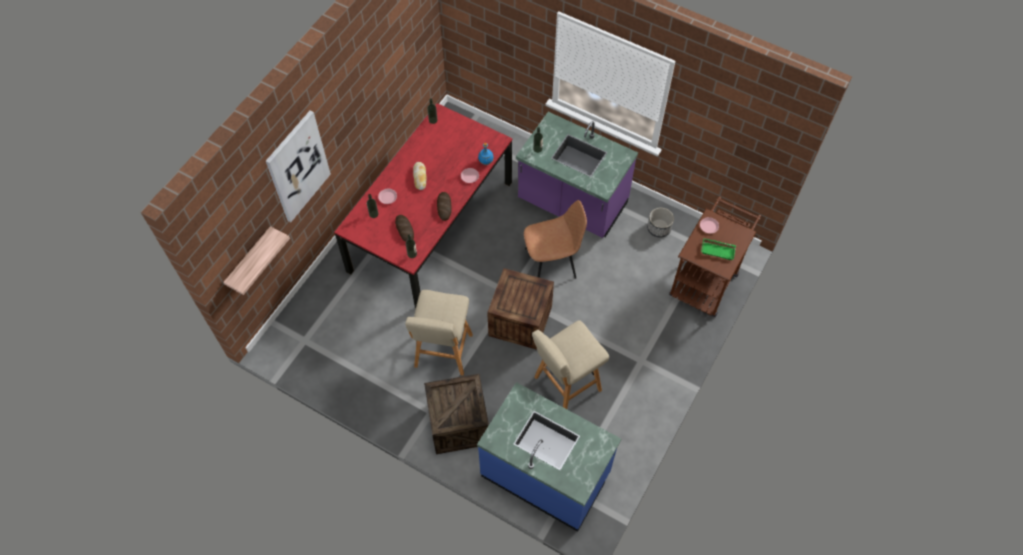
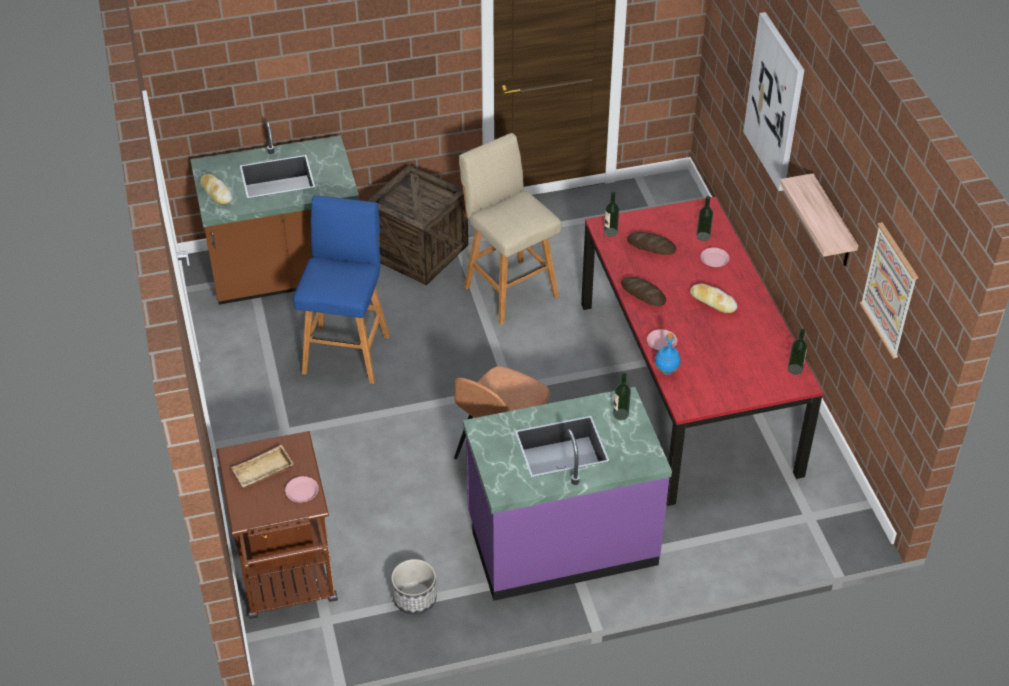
camera: 135 degrees right, 15 degrees down
shelf [223,226,290,295] -> shelf moved to [780,173,859,266]
blue counter [477,382,621,532] -> brown counter [190,122,359,305]
crate [487,268,554,350] -> none
beige stool [532,320,609,409] -> blue stool [293,195,390,384]
green tray [701,238,736,260] -> beige tray [231,445,293,487]
none -> bread [200,174,232,204]
none -> picture [860,222,918,359]

